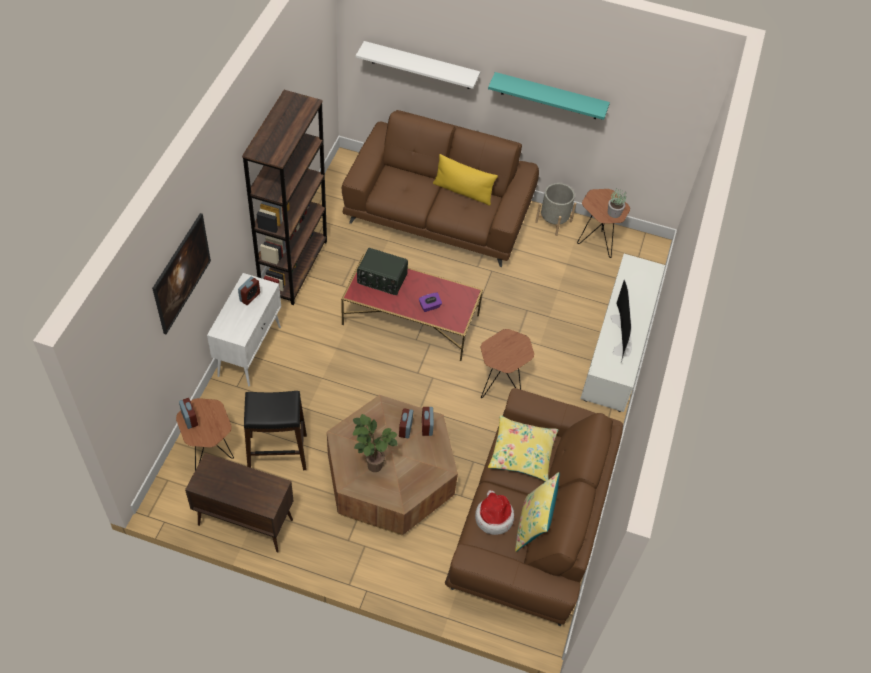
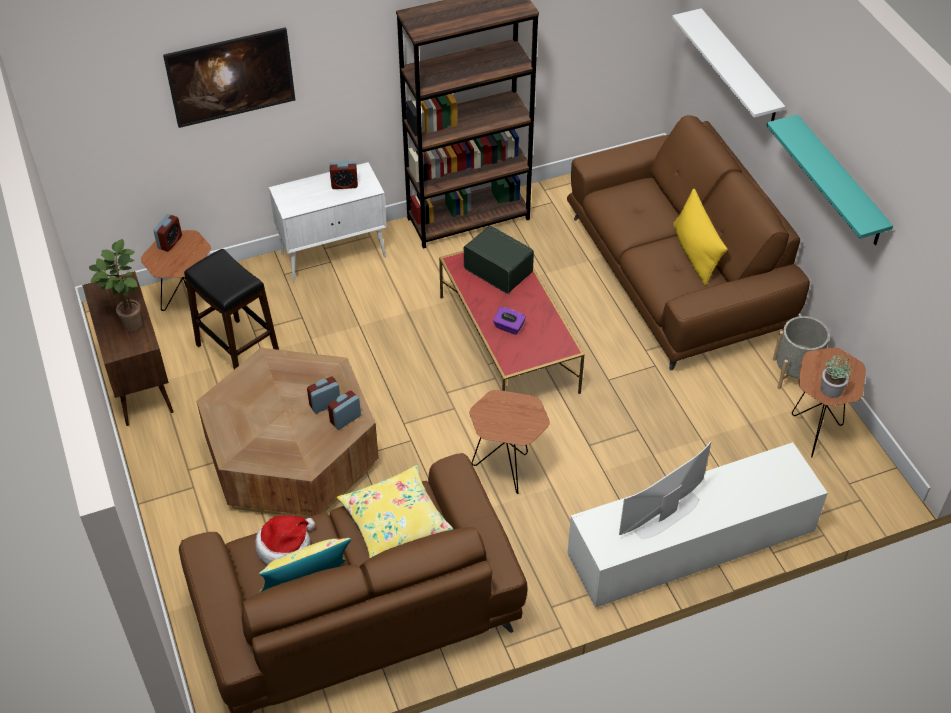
camera: 55 degrees right, 5 degrees down
potted plant [353,414,398,472] -> potted plant moved to [89,239,142,332]
radio [357,248,408,295] -> radio turned 150 degrees clockwise [464,225,534,294]

